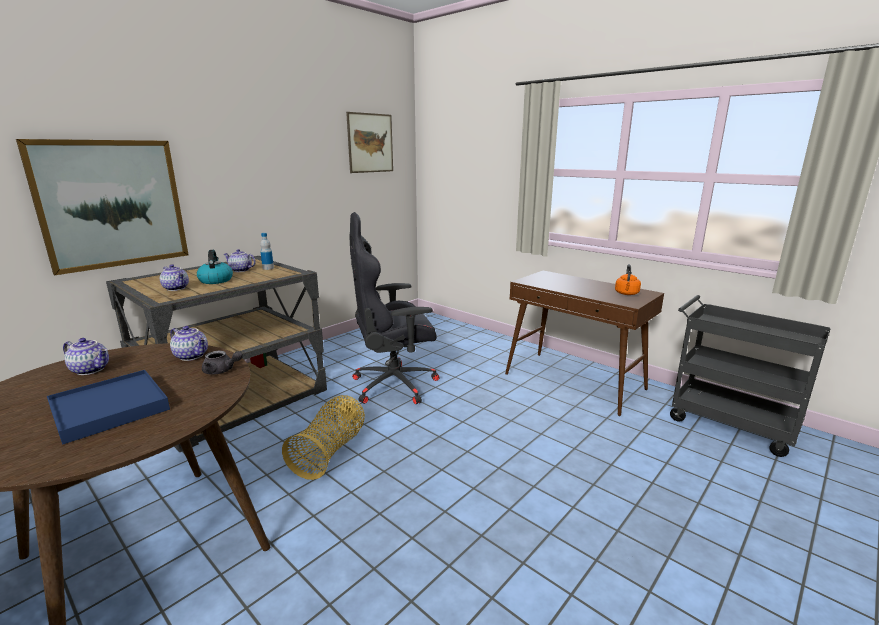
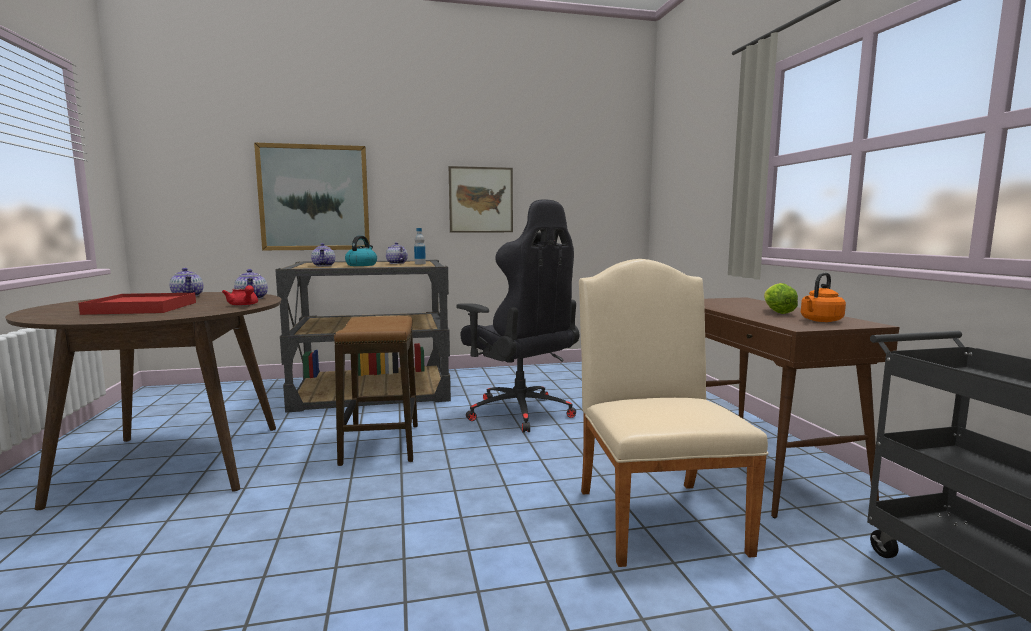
camera: 35 degrees right, 10 degrees down
blue tray [47,370,170,445] -> red tray [78,293,196,315]
grey teapot [202,351,243,375] -> red teapot [222,285,258,306]
basket [282,395,365,480] -> stool [334,316,418,466]
picture [346,112,393,173] -> picture moved to [449,166,513,233]
black office chair [350,212,440,404] -> black office chair turned 150 degrees counterclockwise [457,200,579,433]
none -> beige chair [579,259,768,567]
none -> lettuce [764,283,798,314]

